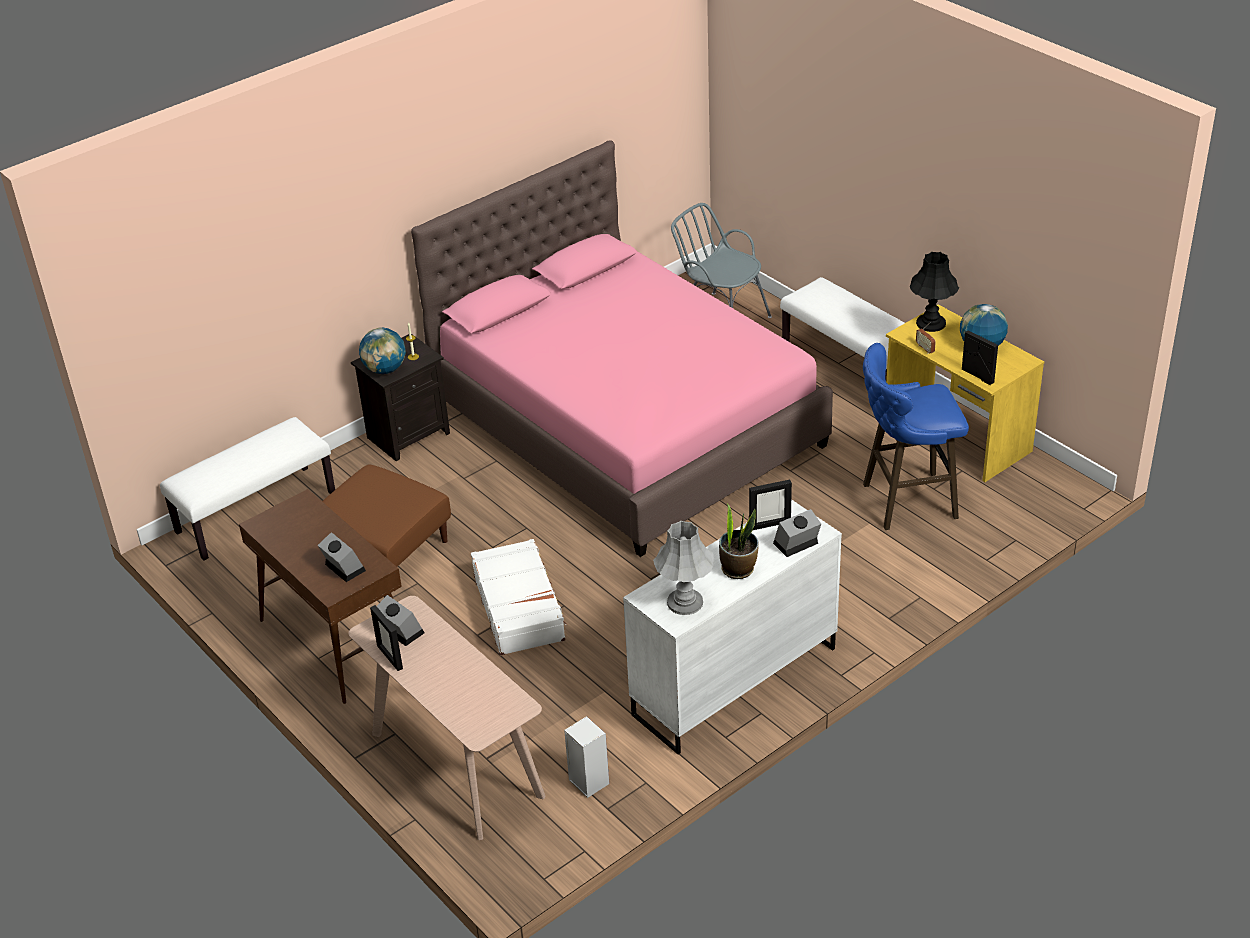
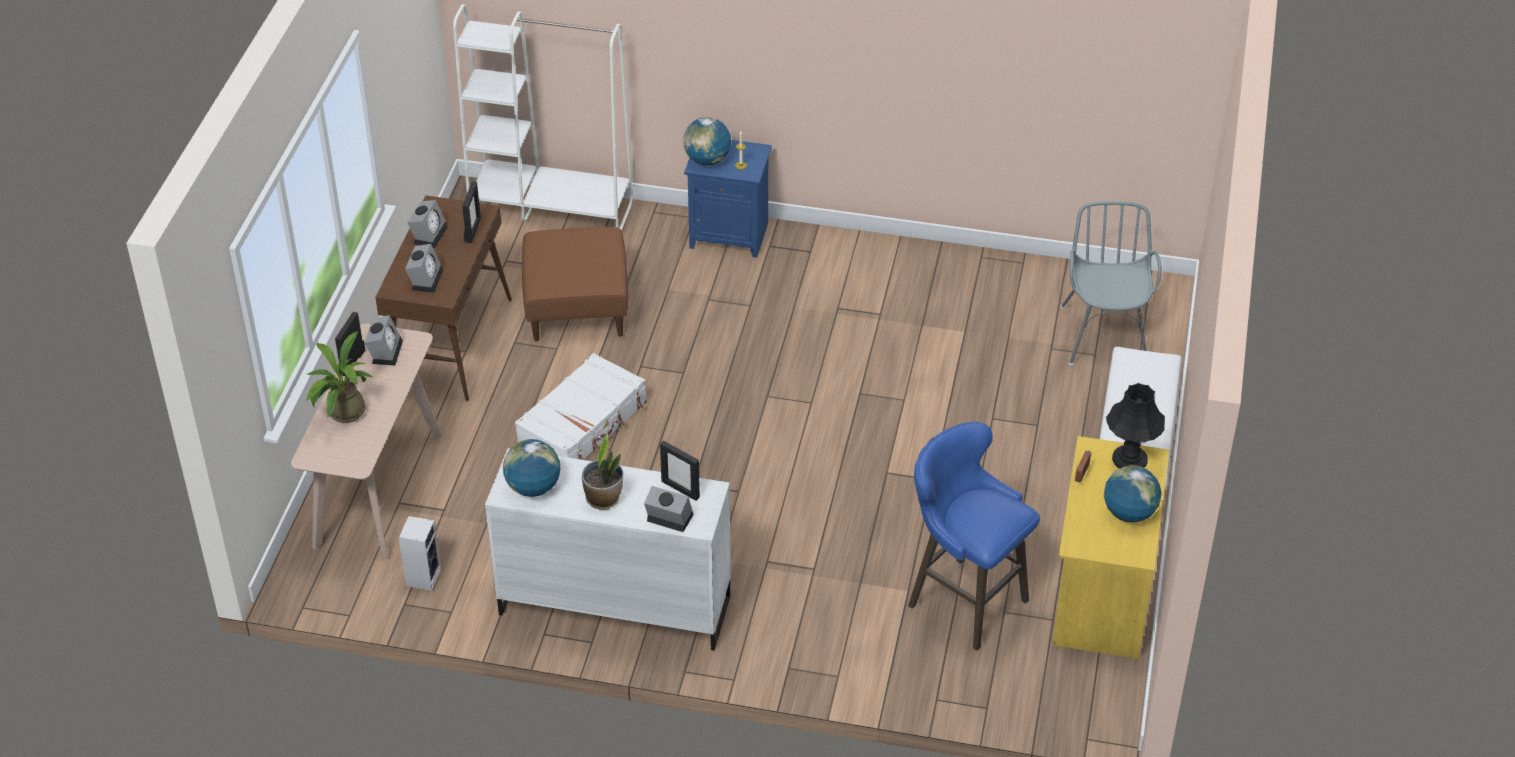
camera: 50 degrees right, 5 degrees up
white bench [160,417,335,561] -> white clothes rack [453,4,633,230]
black nightstand [351,334,450,461] -> blue nightstand [684,140,772,258]
pink bed [411,140,833,557] -> none
grey table lamp [653,521,714,615] -> globe [503,439,560,497]
picture frame [962,330,998,385] -> picture frame moved to [462,181,481,243]
none -> potted plant [305,331,372,423]
none -> alarm clock [407,200,448,248]

